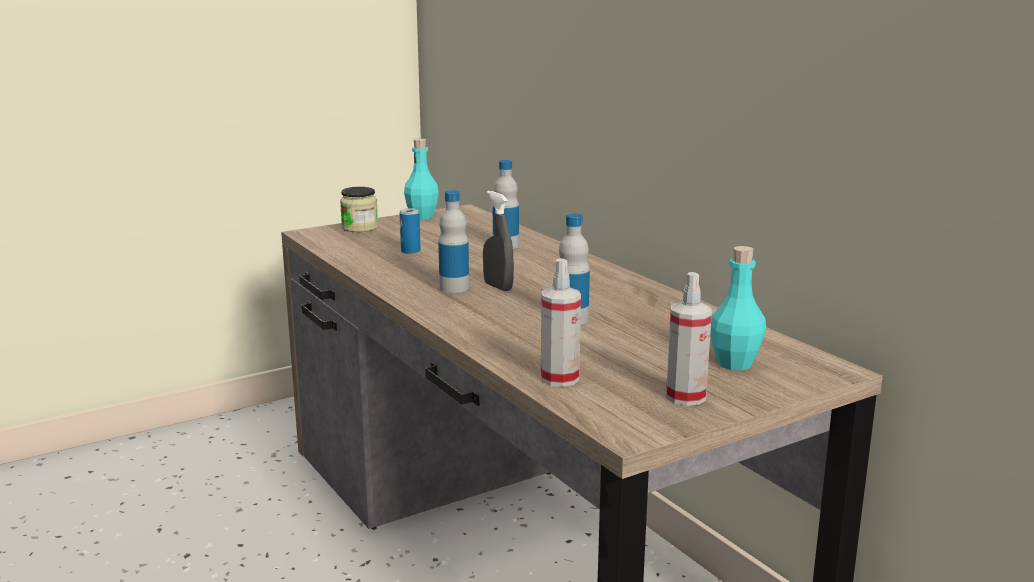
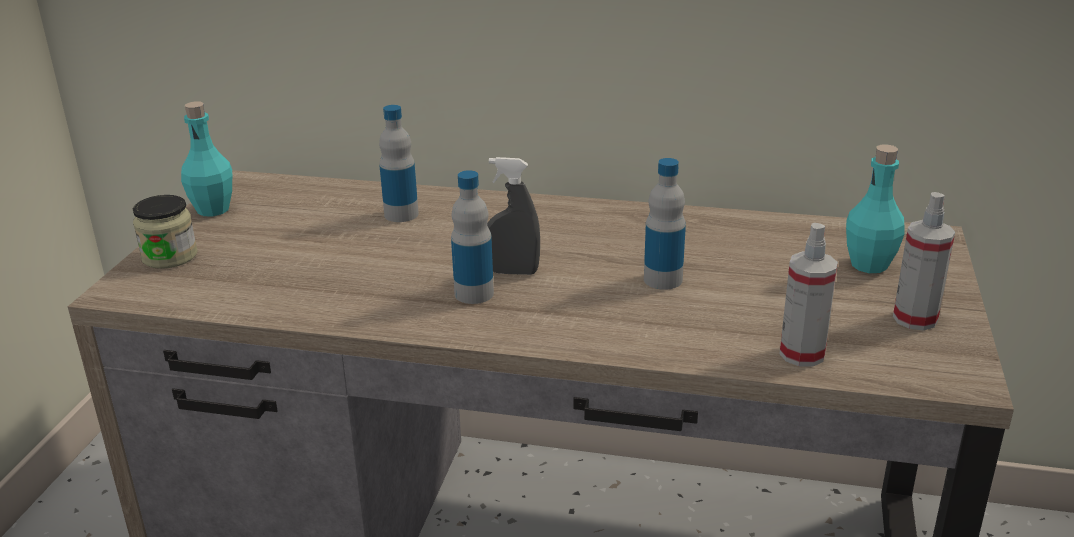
camera: 45 degrees left, 10 degrees up
can [400,208,421,254] -> none

